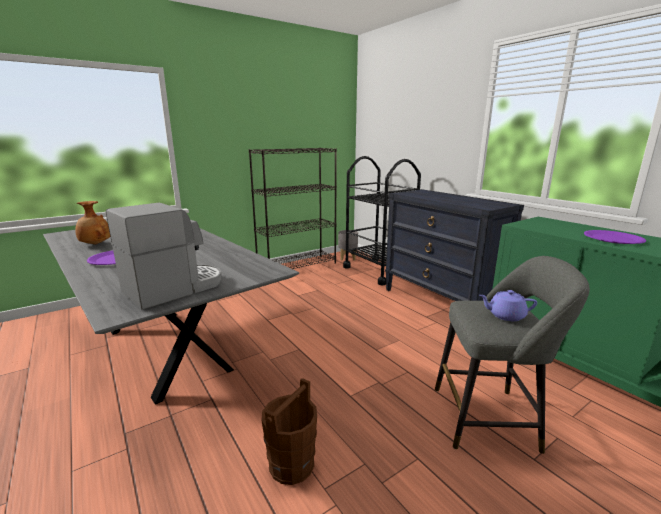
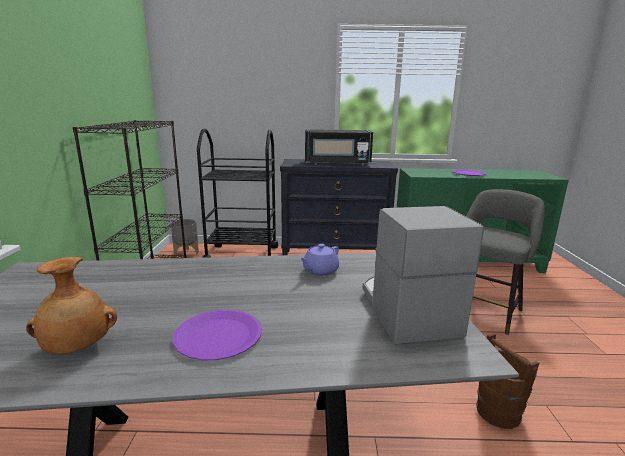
camera: 55 degrees left, 0 degrees up
purple teapot [479,290,537,321] -> purple teapot moved to [300,244,339,276]
none -> black microwave [305,129,373,165]

